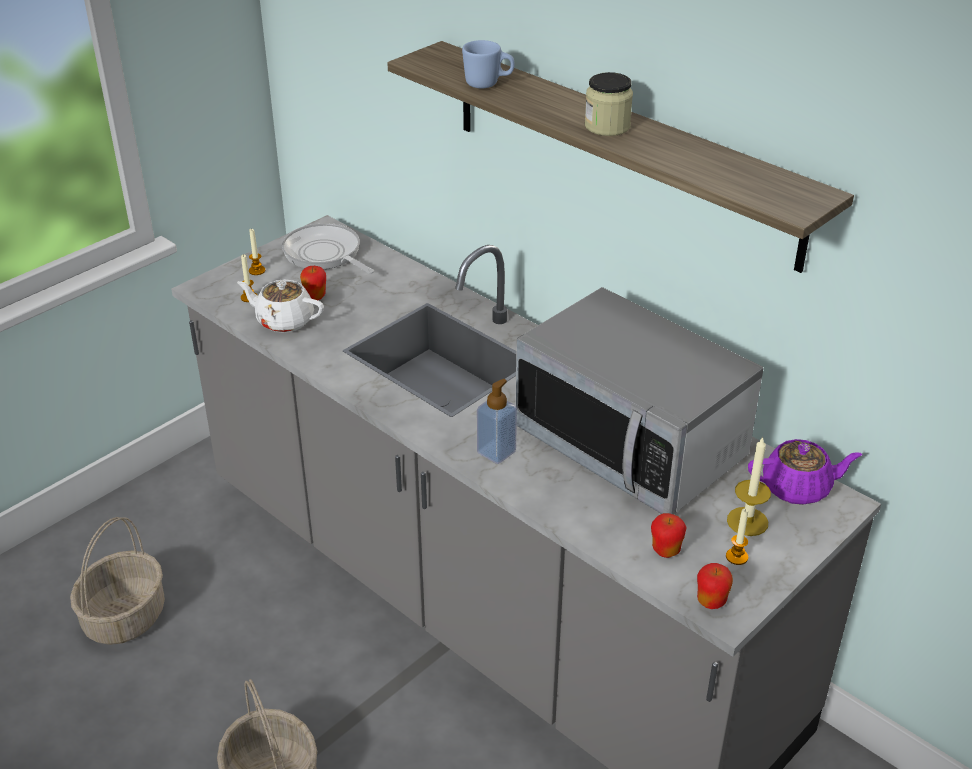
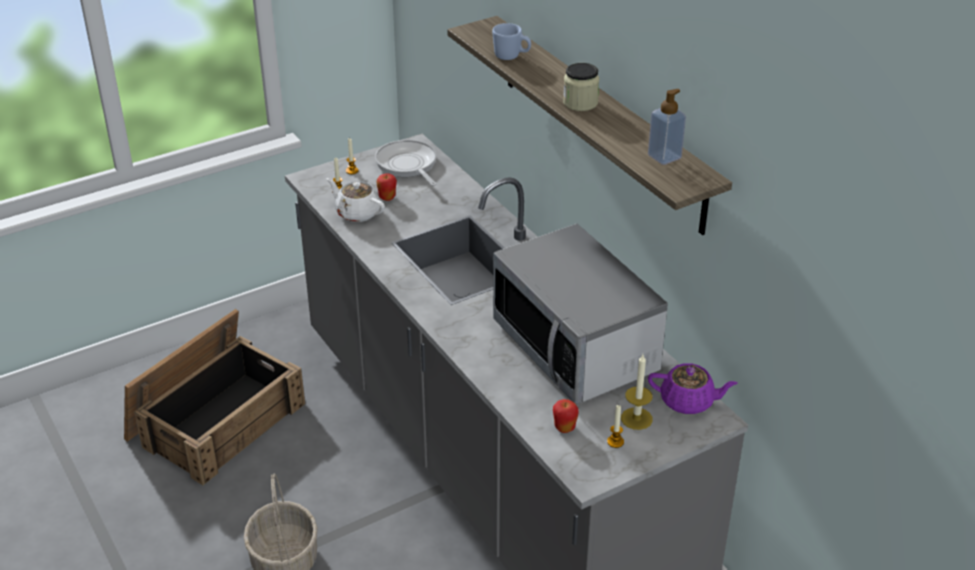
camera: 15 degrees right, 0 degrees up
basket [70,517,165,645] -> crate [124,309,305,485]
soap dispenser [477,379,517,464] -> soap dispenser moved to [648,89,686,165]
apple [697,563,733,609] -> none

